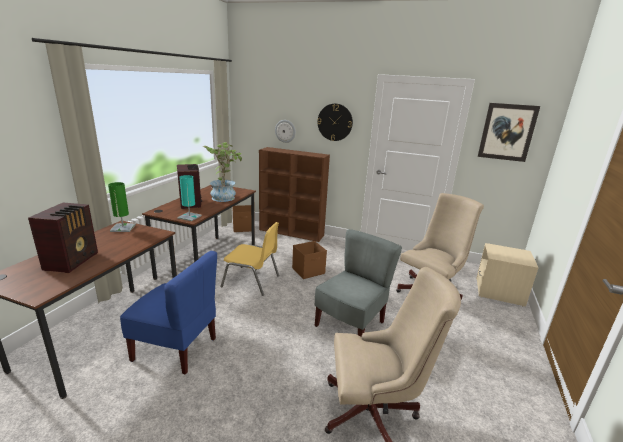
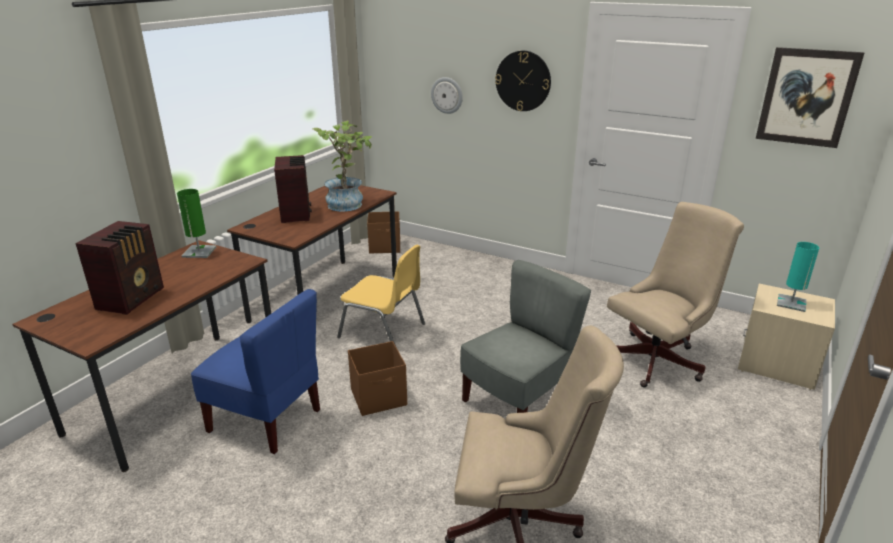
camera: 10 degrees right, 5 degrees up
turquoise table lamp [177,175,202,221] -> turquoise table lamp moved to [777,242,819,312]
brown bookcase [259,147,330,242] -> none
brown storage box [292,241,327,279] -> brown storage box moved to [348,341,407,416]

